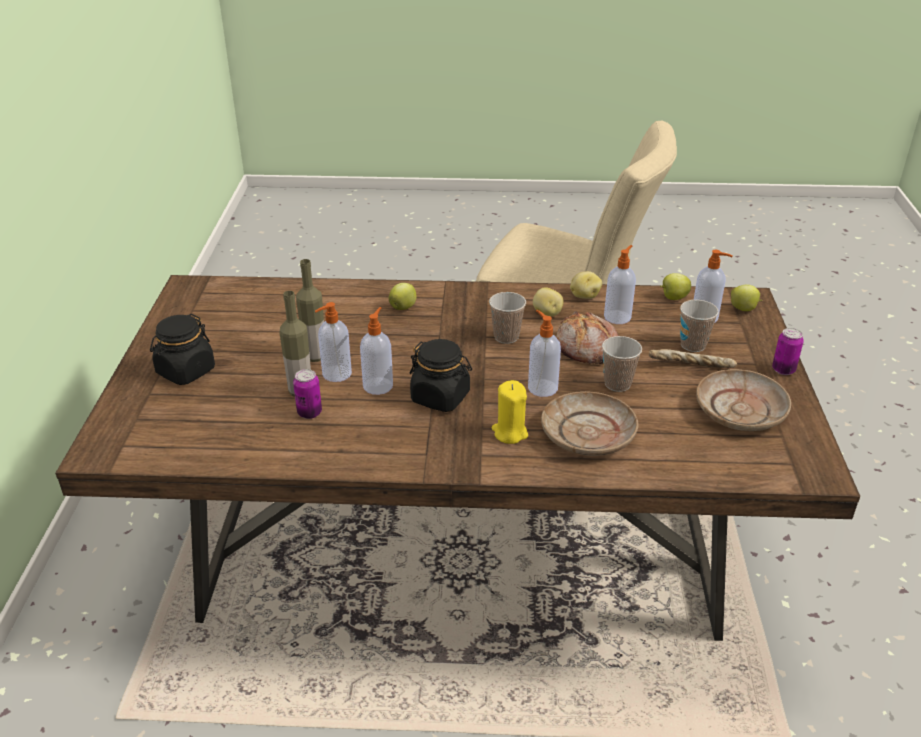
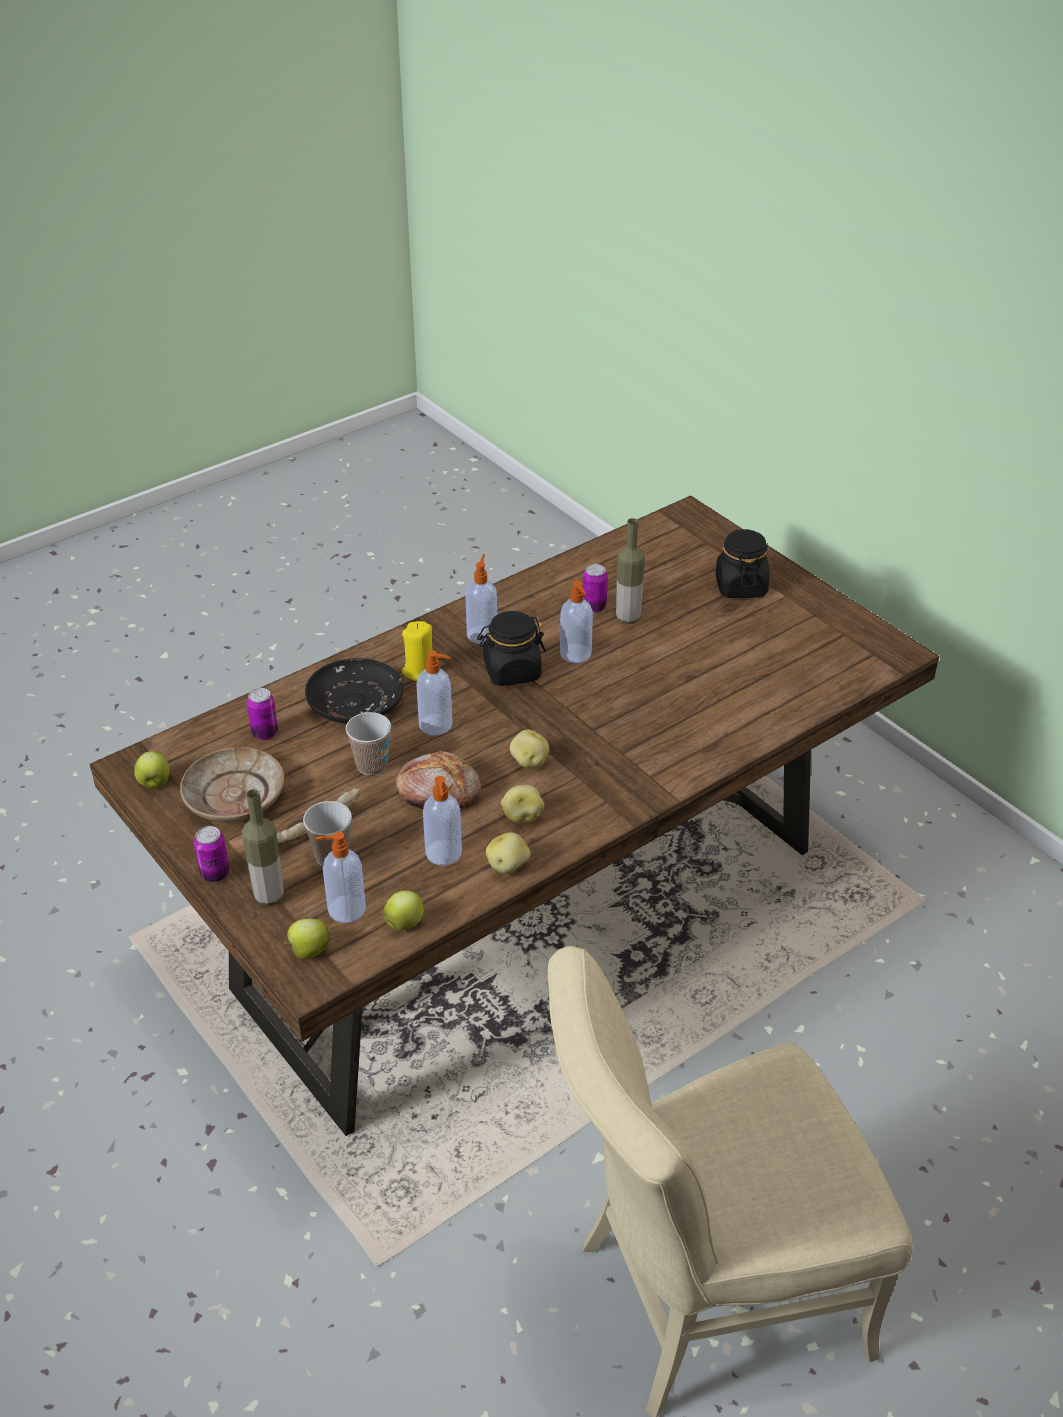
camera: 140 degrees right, 5 degrees up
bottle [296,259,324,362] -> bottle moved to [242,789,284,906]
soap dispenser [315,302,352,382] -> soap dispenser moved to [466,554,497,644]
apple [389,283,417,310] -> apple moved to [134,751,170,788]
cup [489,292,526,344] -> potato [510,730,549,768]
beige plate [541,391,638,456] -> black plate [305,658,404,723]
none -> can [247,688,278,740]

